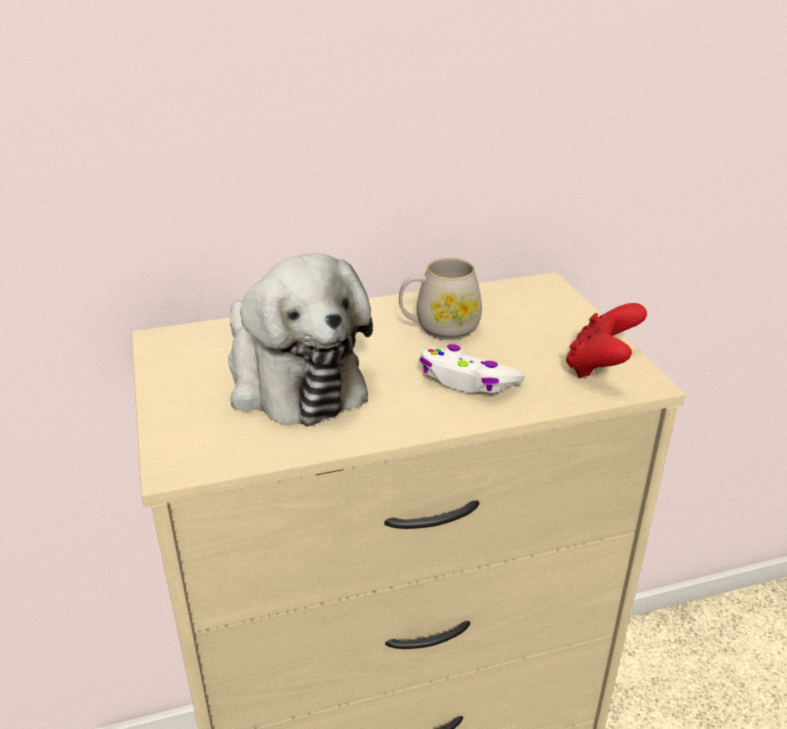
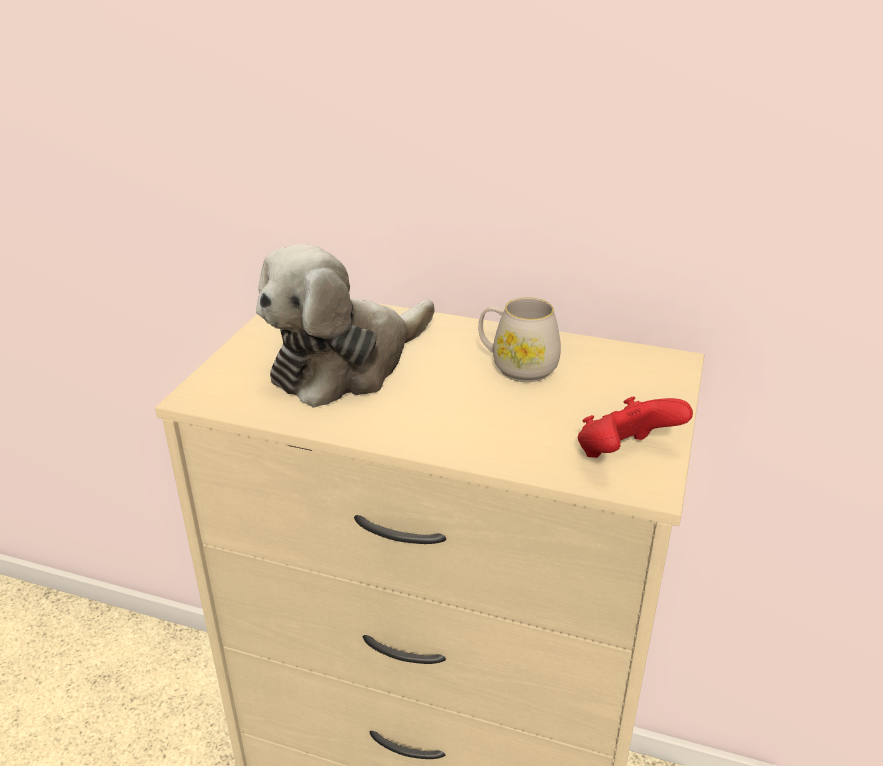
camera: 35 degrees right, 0 degrees up
plush toy [228,254,373,426] -> plush toy turned 45 degrees clockwise [256,244,435,408]
white game controller [419,344,525,393] -> none

